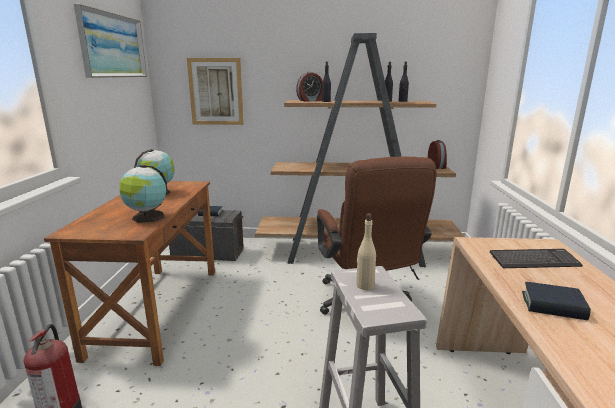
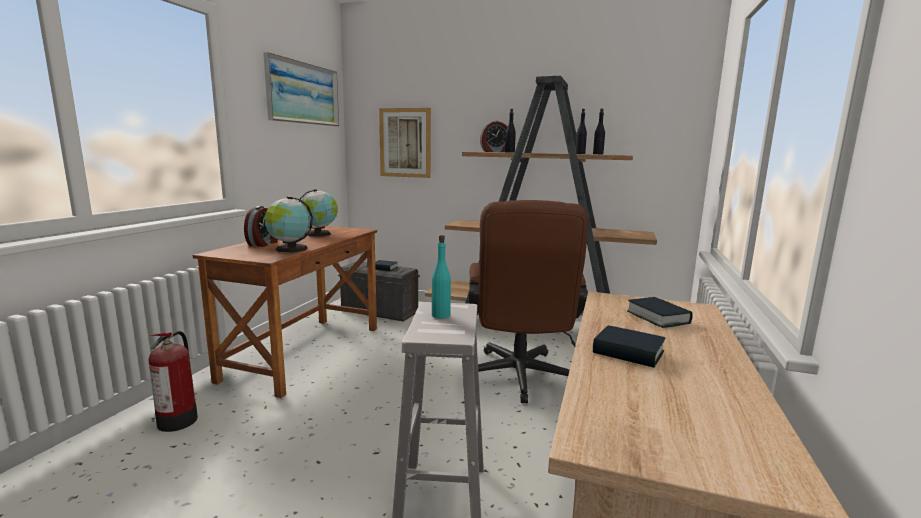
camera: 15 degrees right, 5 degrees down
beige bottle [356,213,376,290] -> turquoise bottle [432,235,451,319]
alarm clock [428,140,447,169] -> alarm clock moved to [244,206,278,247]
keyboard [490,249,583,268] -> book [627,297,693,328]

